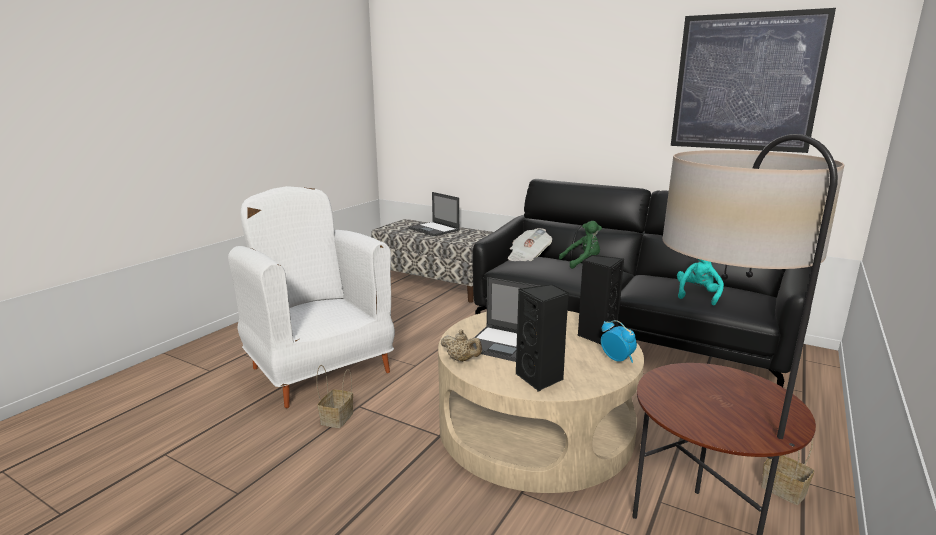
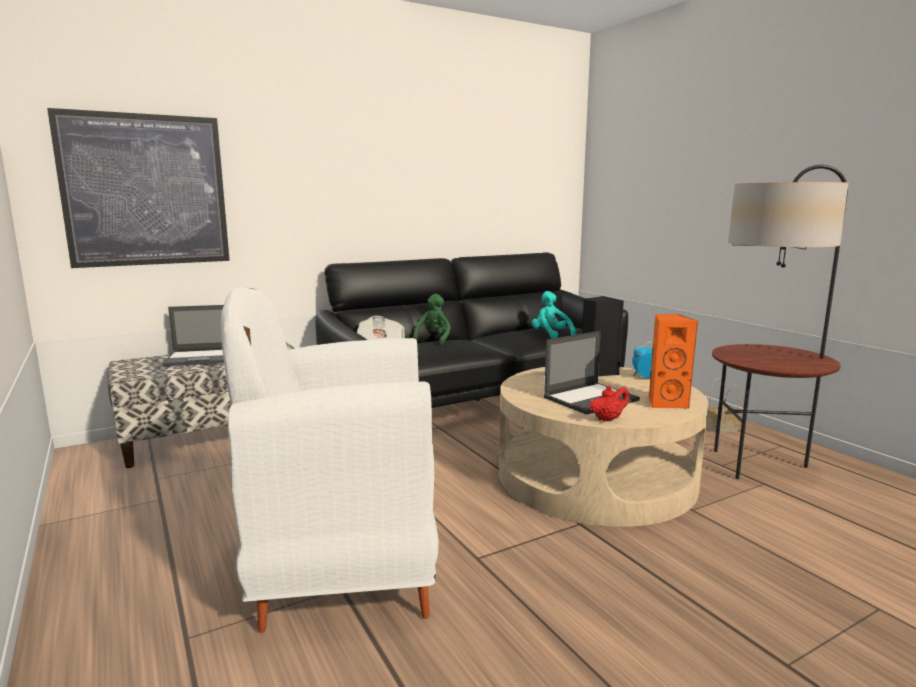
camera: 60 degrees left, 5 degrees down
basket [316,365,353,428] -> none
beige teapot [441,330,482,362] -> red teapot [589,386,629,422]
black speaker [516,284,569,392] -> orange speaker [649,314,698,408]
picture [671,8,836,153] -> picture moved to [47,108,230,268]

